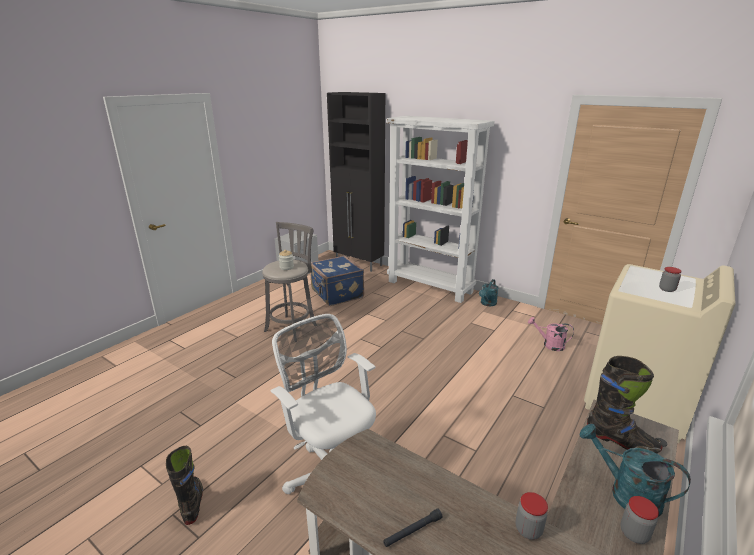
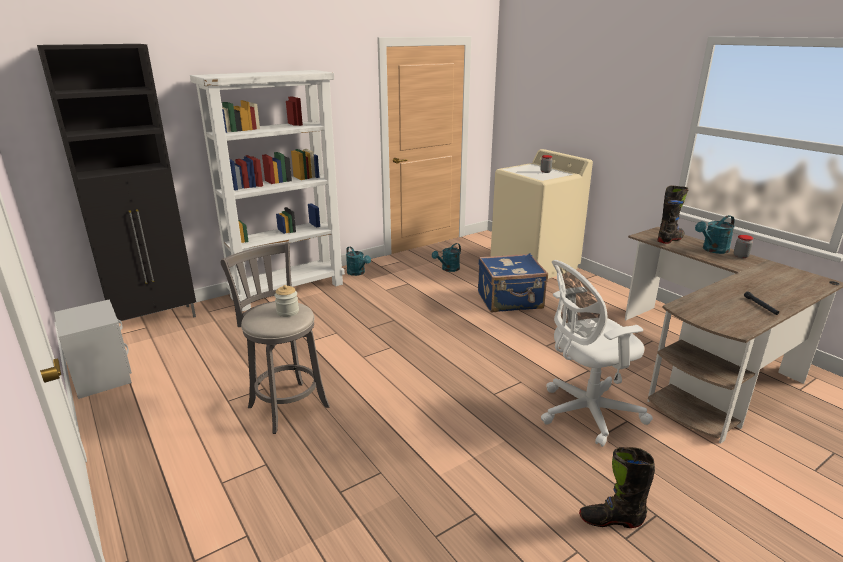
camera: 70 degrees left, 0 degrees up
blue suitcase [310,256,364,306] -> blue suitcase moved to [478,253,548,312]
jar [516,492,548,540] -> none
pink watering can [528,317,574,351] -> turquoise watering can [432,243,461,272]

